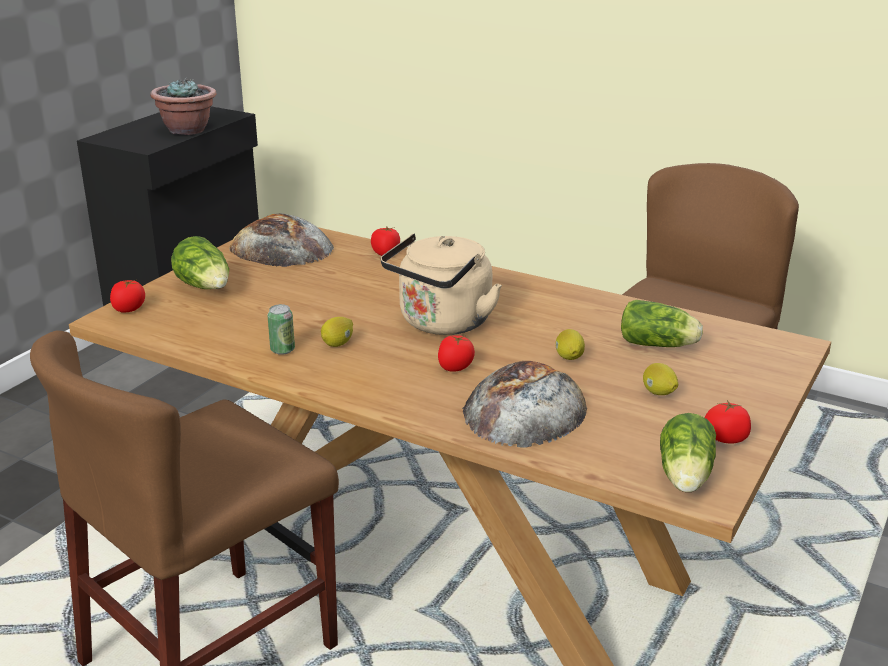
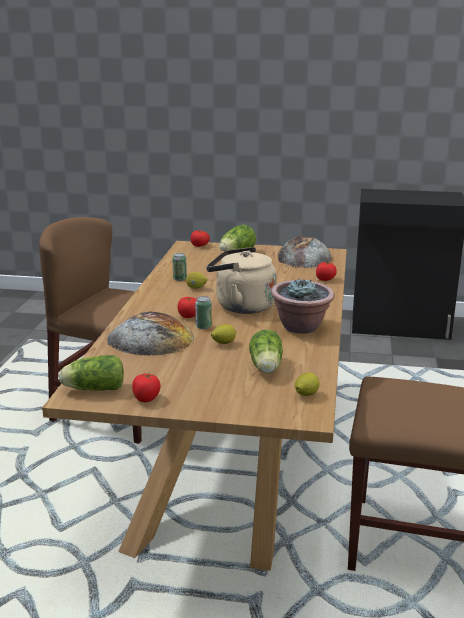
camera: 70 degrees right, 5 degrees down
potted plant [150,77,217,135] -> potted plant moved to [271,279,335,334]
lemon [643,363,678,395] -> lemon moved to [295,372,320,396]
none -> can [195,296,212,329]

